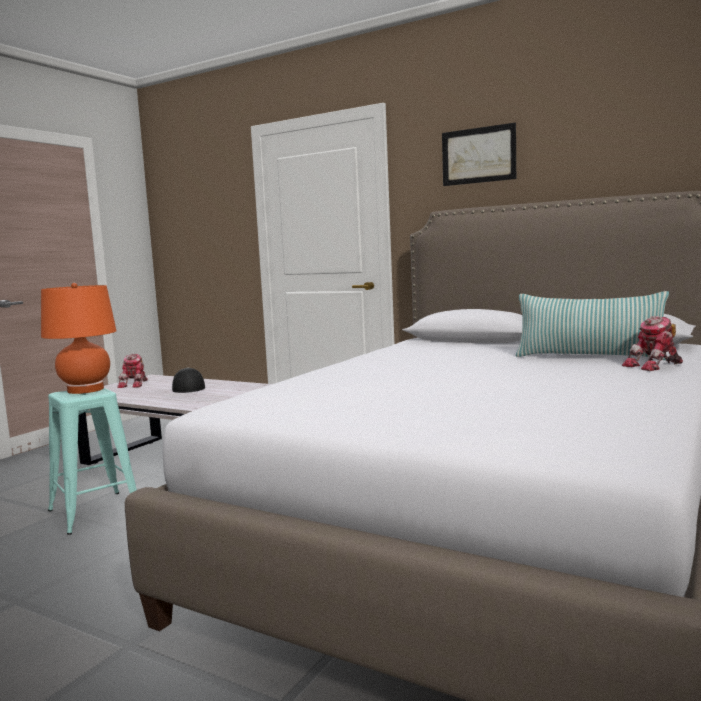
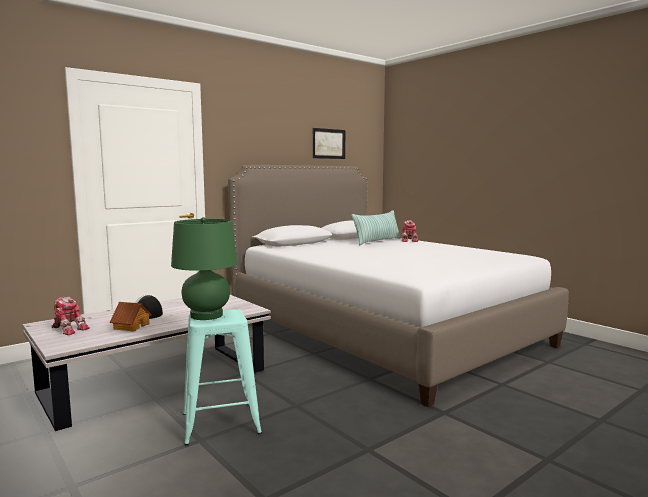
camera: 70 degrees left, 0 degrees up
orange table lamp [41,283,117,394] -> green table lamp [171,217,238,320]
picture [442,123,516,186] -> picture moved to [313,128,345,159]
none -> toy house [110,302,151,332]

